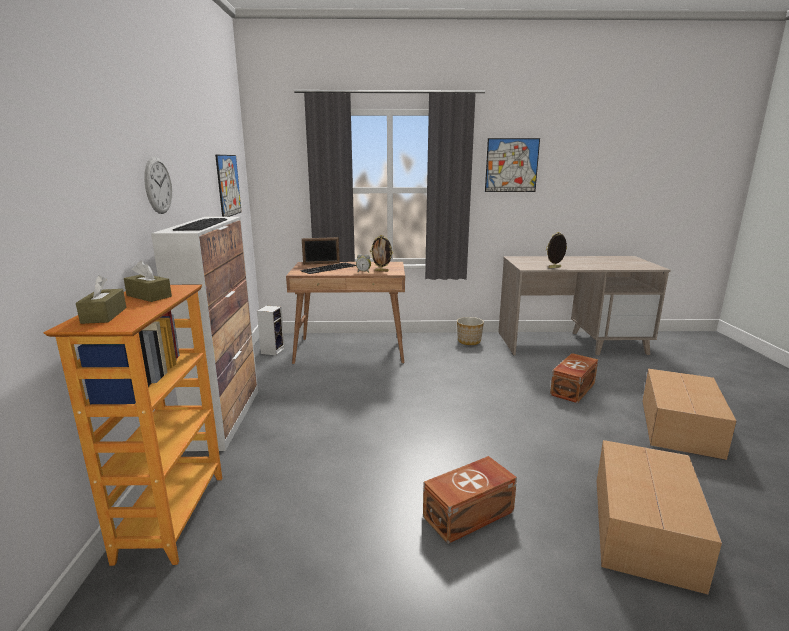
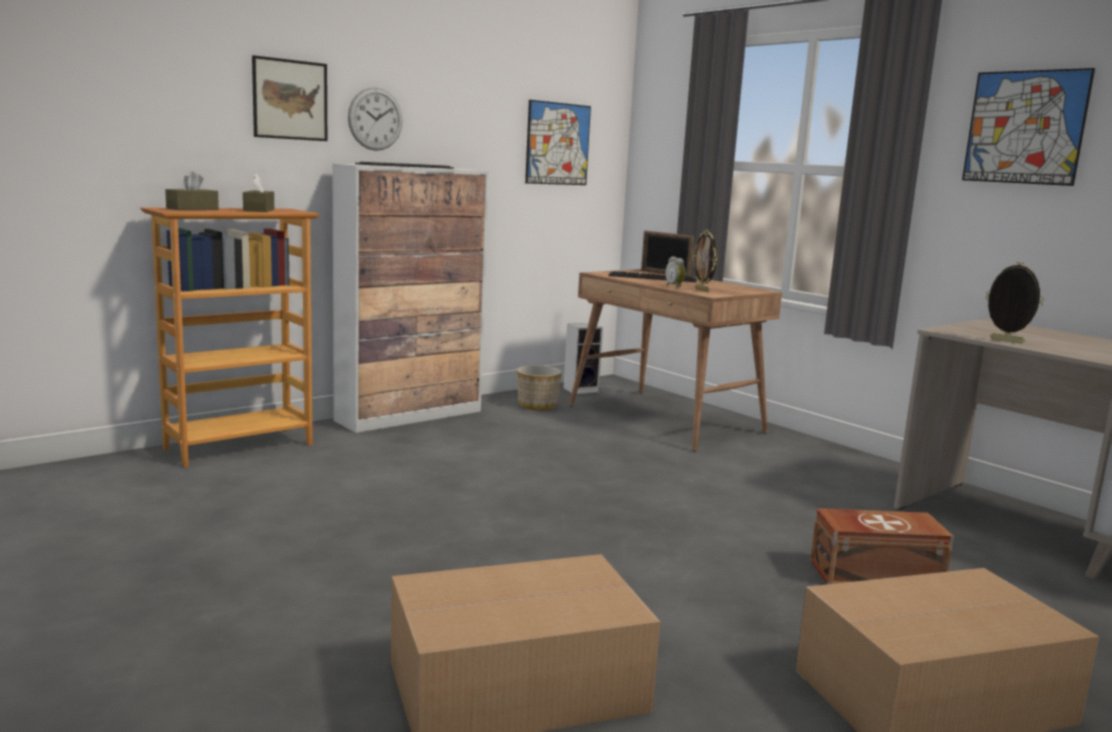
camera: 50 degrees right, 5 degrees down
brown storage box [423,456,517,544] -> none
planter [457,317,484,345] -> planter moved to [517,365,562,411]
none -> picture [252,55,327,141]

